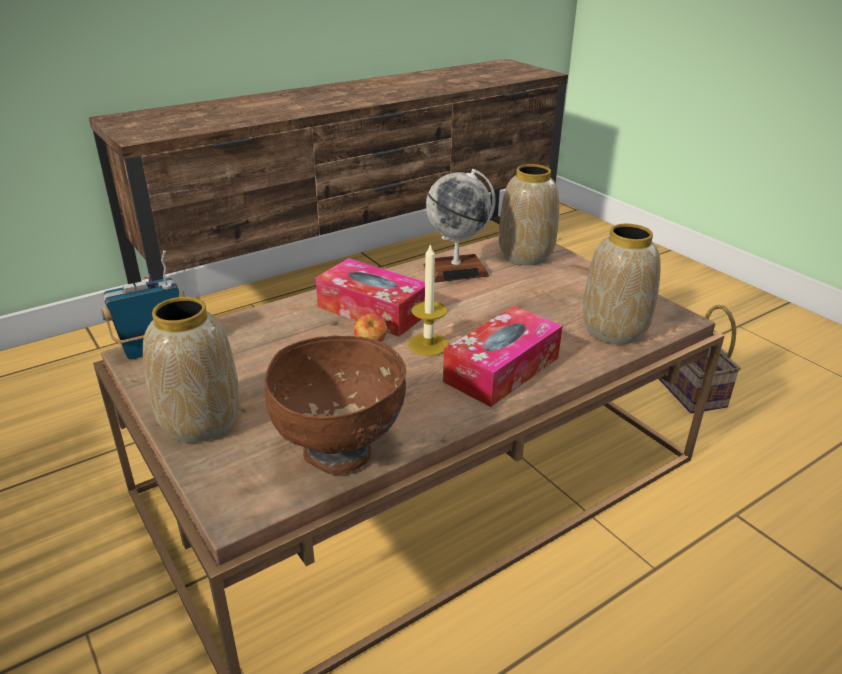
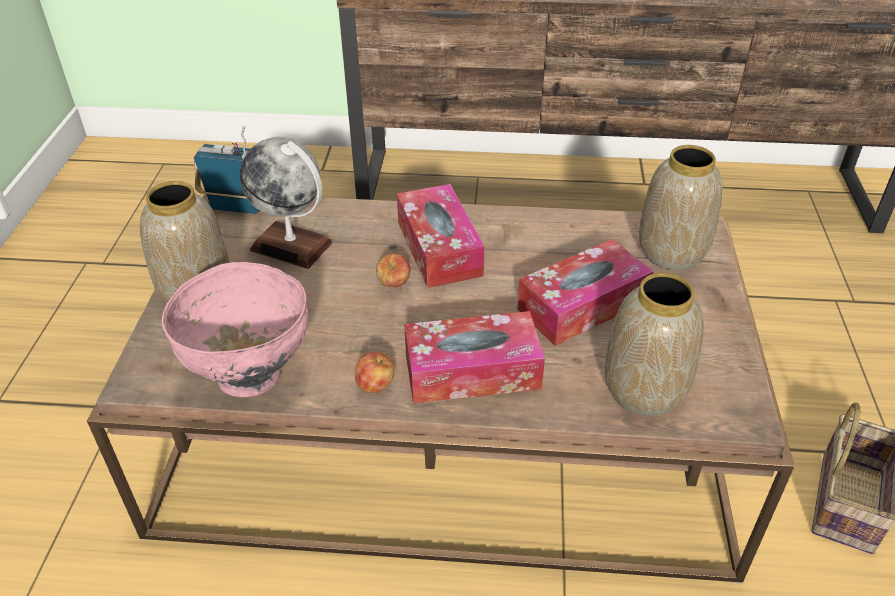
camera: 40 degrees right, 10 degrees up
brown bowl [264,335,406,474] -> pink bowl [162,262,309,397]
candle [408,243,449,356] -> none
globe [424,169,496,283] -> globe moved to [240,137,333,269]
none -> apple [355,352,395,393]
none -> tissue box [517,239,654,346]

